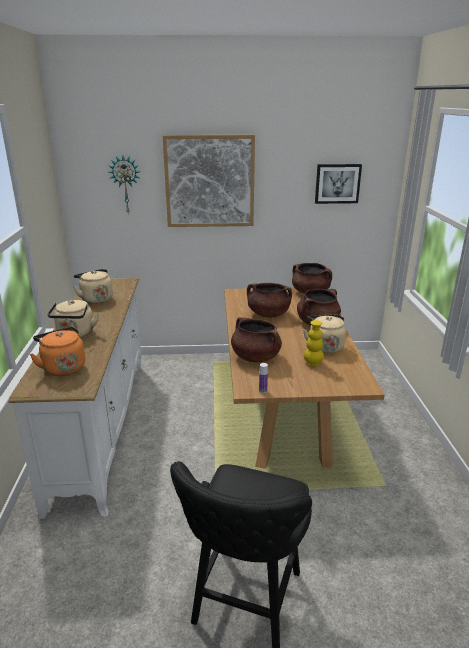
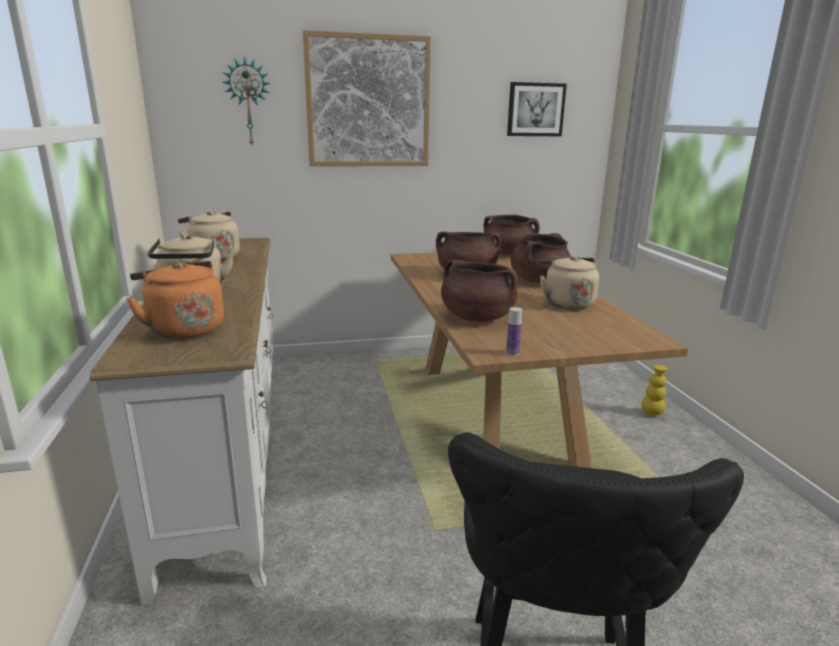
camera: 10 degrees left, 5 degrees down
yellow vase [304,320,324,366] -> yellow vase moved to [641,365,668,417]

